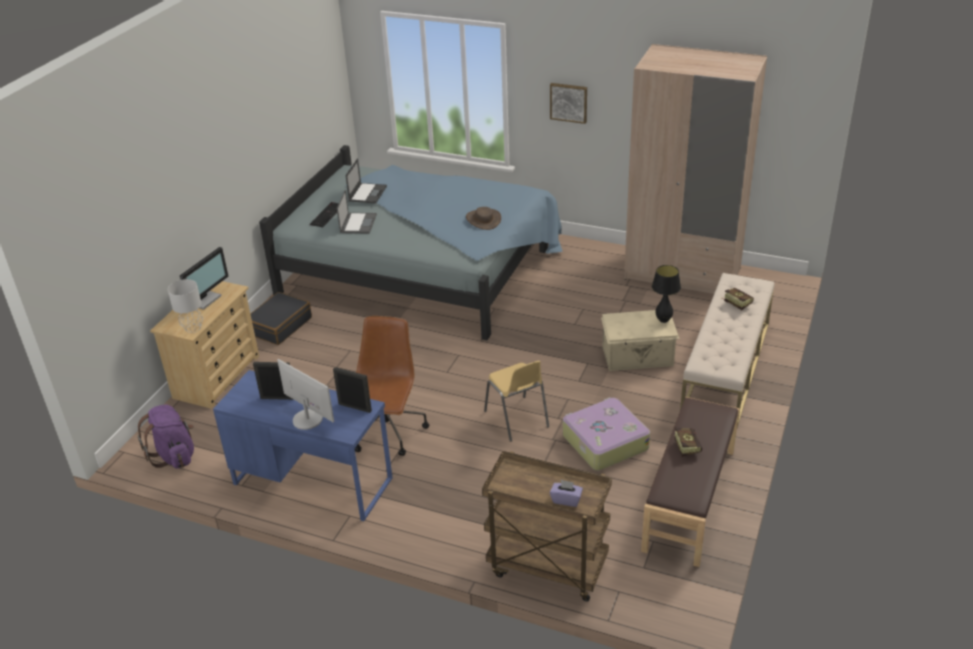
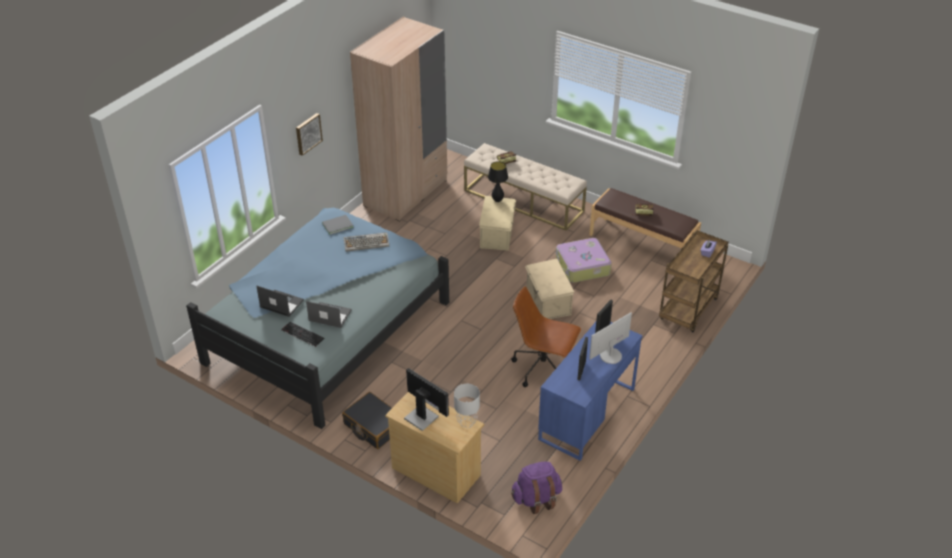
camera: 80 degrees left, 5 degrees up
brown hat [466,207,501,230] -> keyboard [344,232,389,252]
yellow chair [484,361,549,442] -> beige storage box [525,259,574,319]
none -> grey book [322,215,354,235]

